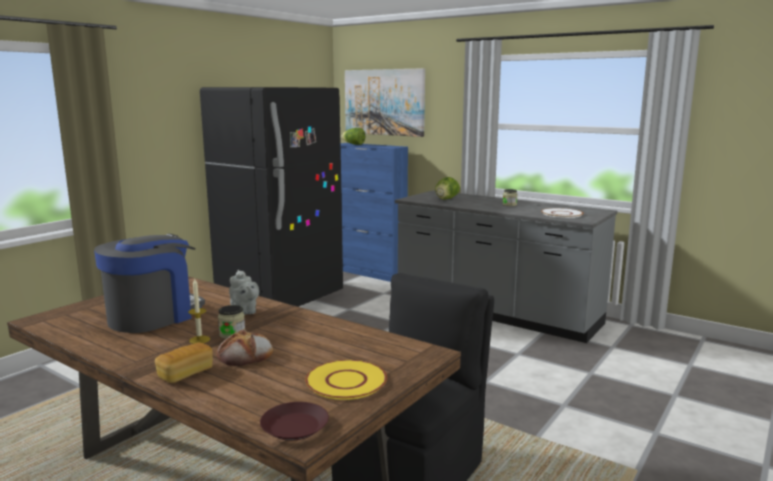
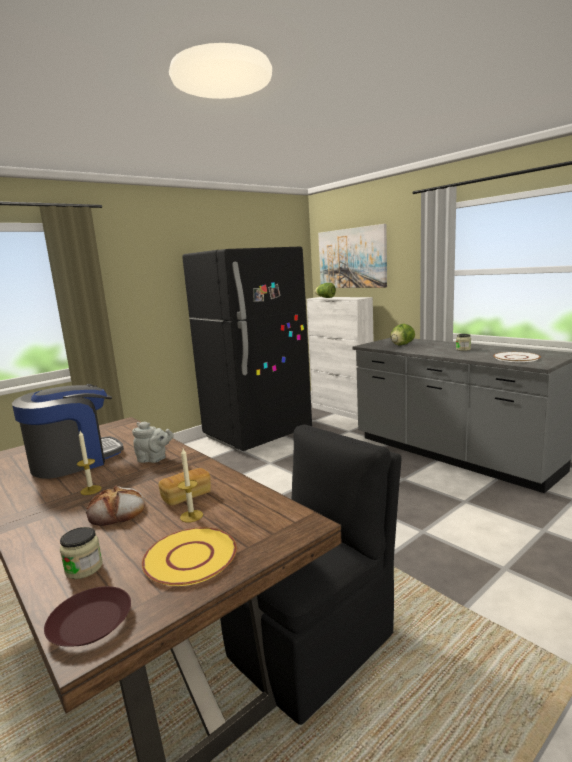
camera: 15 degrees right, 0 degrees up
bread [155,342,213,383] -> bread moved to [158,468,211,505]
jar [218,305,245,339] -> jar moved to [60,527,102,579]
grey teapot [229,270,259,315] -> grey teapot turned 60 degrees counterclockwise [132,422,174,463]
blue cabinet [340,143,408,282] -> white cabinet [307,297,374,420]
none -> candle [178,448,203,522]

